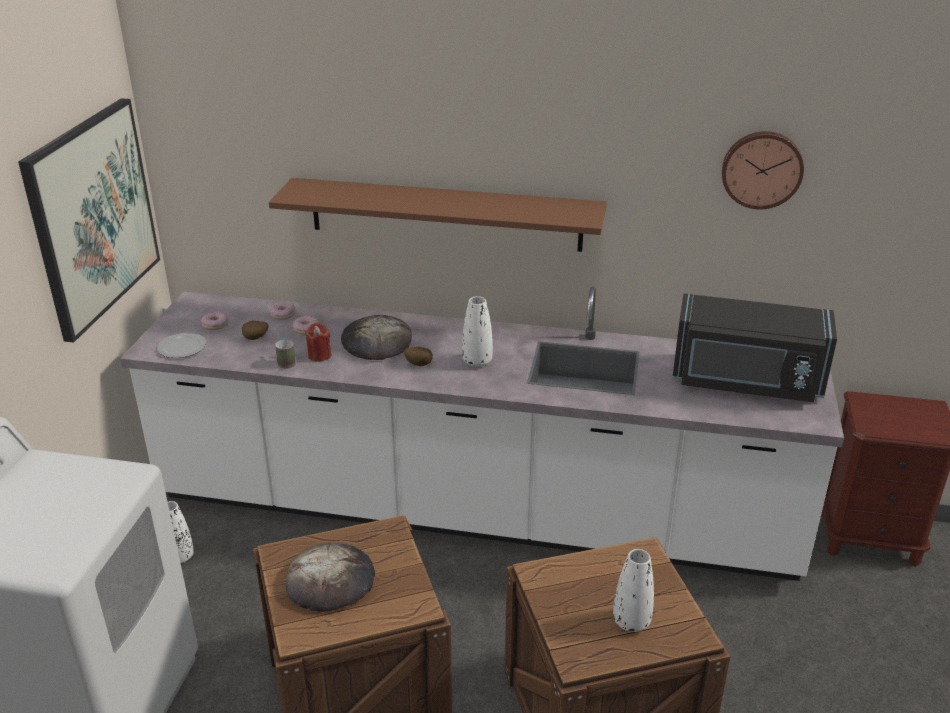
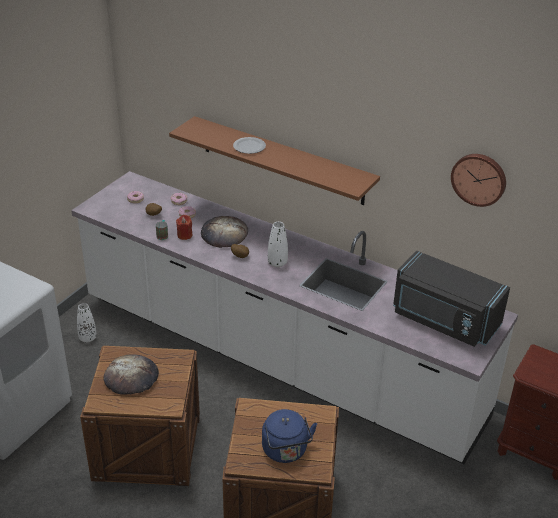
camera: 20 degrees right, 5 degrees up
picture [18,98,160,343] -> none
plate [157,333,206,358] -> plate moved to [233,137,266,154]
white vase [613,549,654,632] -> blue kettle [262,409,317,463]

